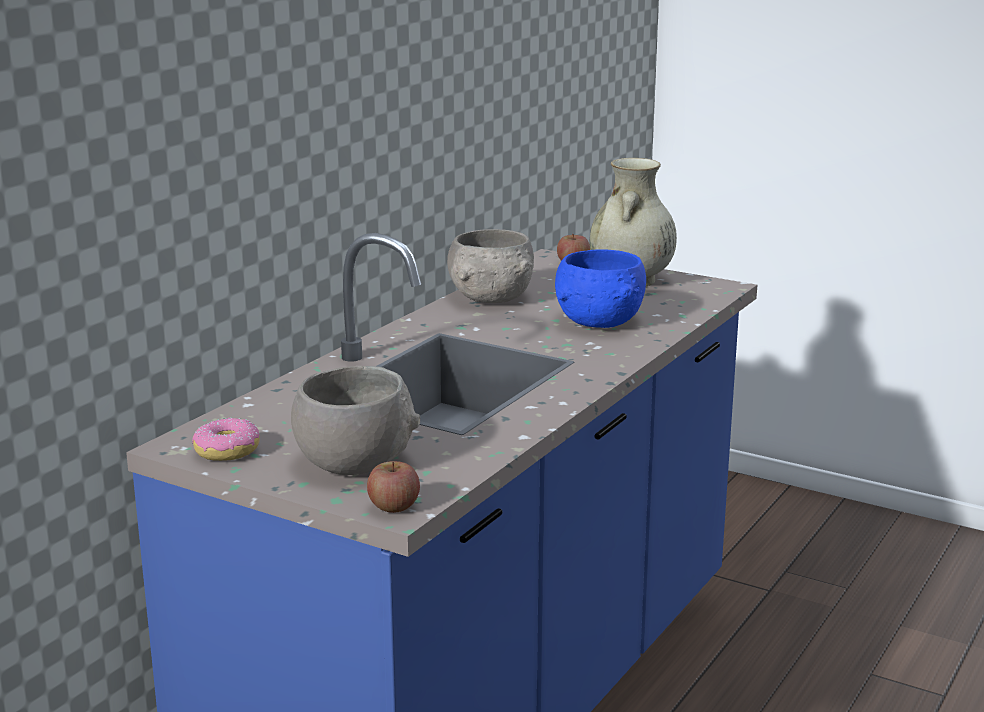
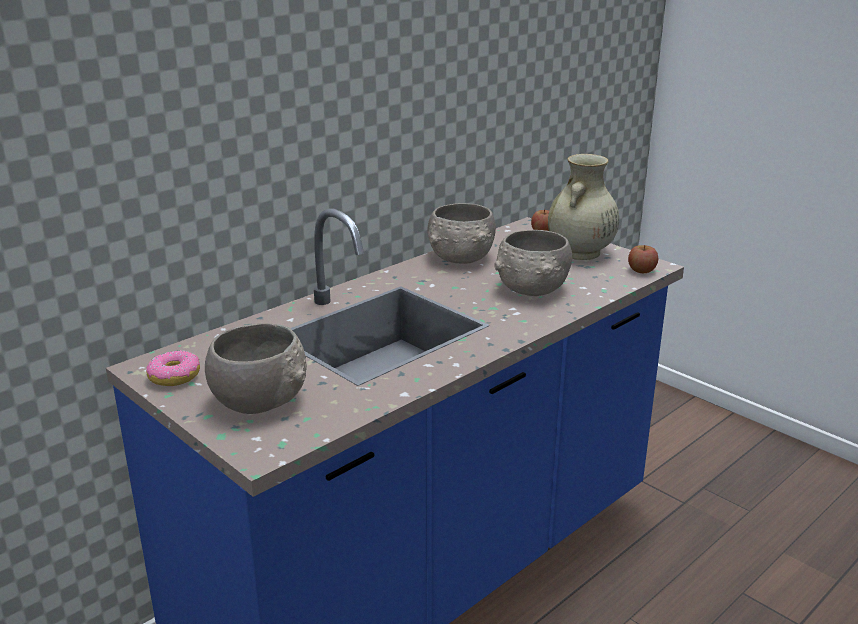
camera: 15 degrees right, 5 degrees up
apple [367,461,420,513] -> apple moved to [628,245,658,273]
blue bowl [555,249,646,328] -> grey bowl [494,230,572,296]

